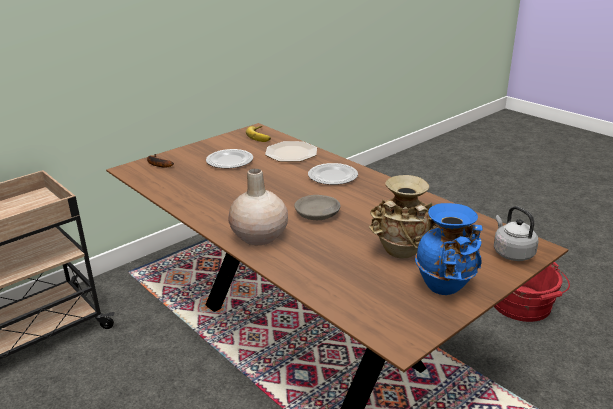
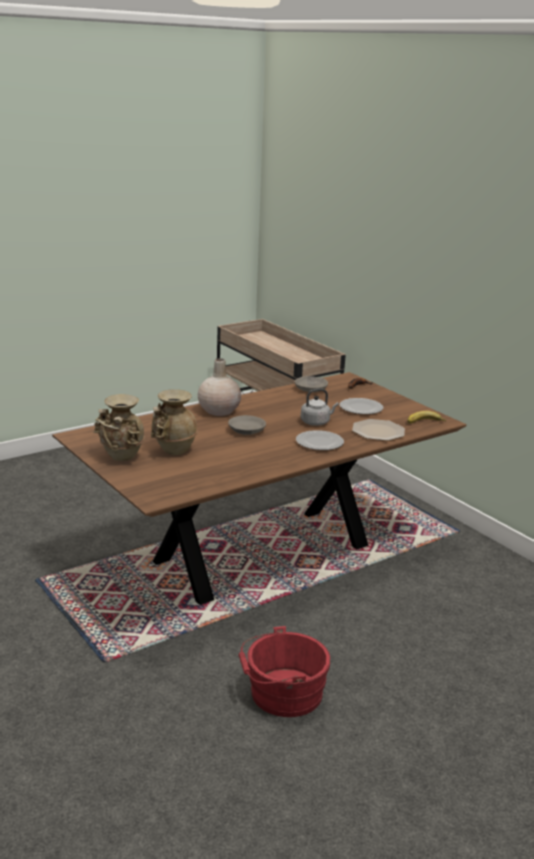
camera: 95 degrees right, 5 degrees down
blue vase [415,203,483,295] -> beige vase [93,394,145,461]
grey kettle [494,206,538,261] -> grey kettle moved to [301,389,339,426]
none -> grey bowl [295,376,328,392]

